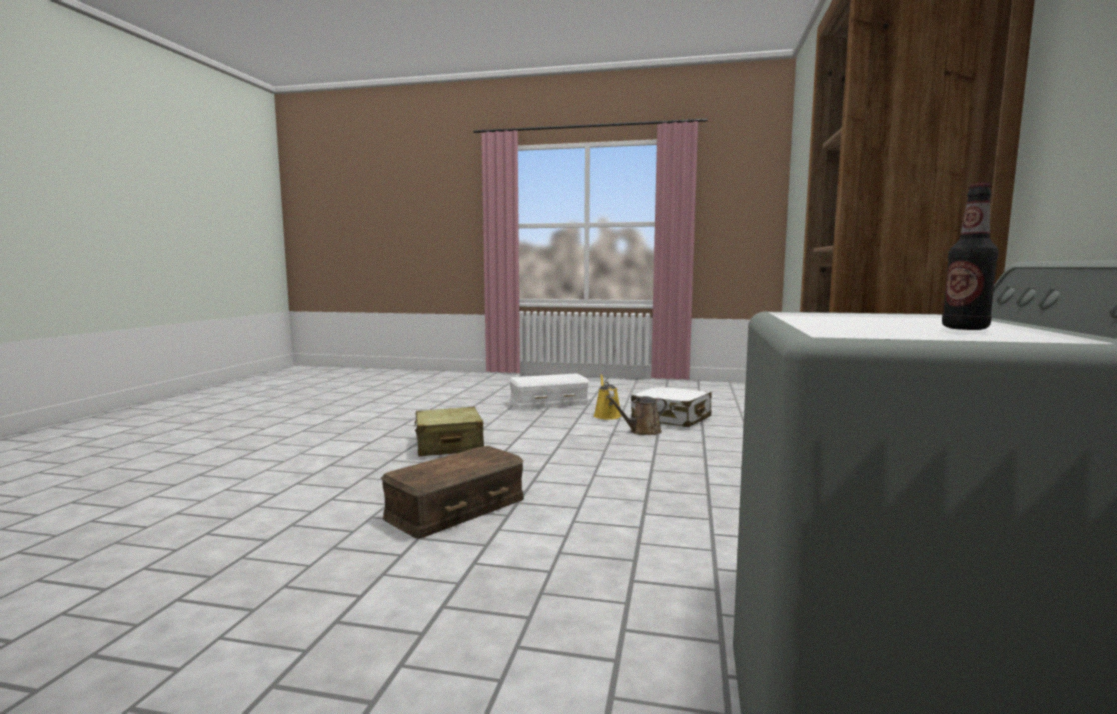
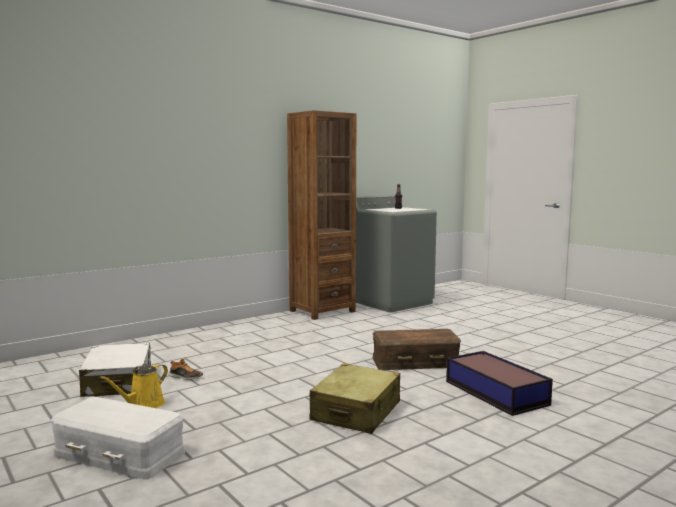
camera: 140 degrees left, 0 degrees up
brown watering can [606,396,667,435] -> shoe [169,359,203,380]
none -> storage box [446,351,553,416]

